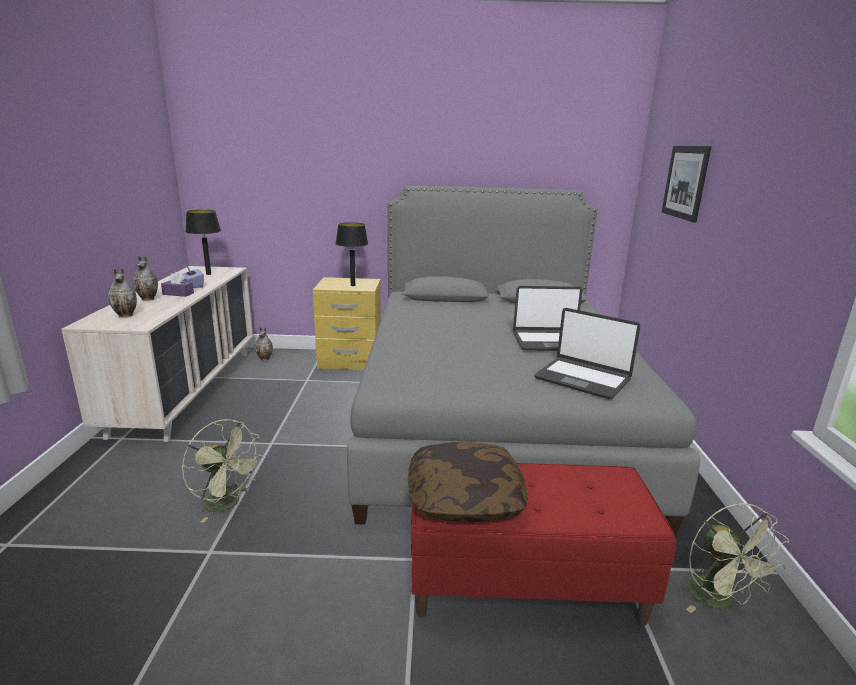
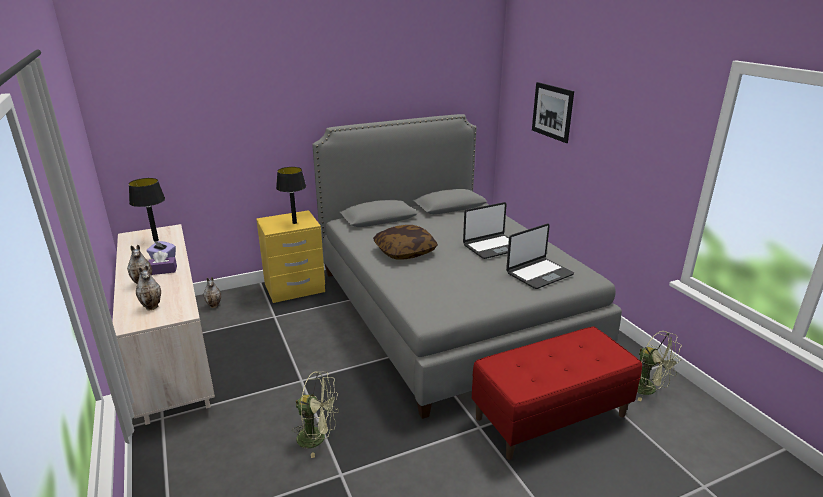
camera: 25 degrees left, 5 degrees up
pillow [408,441,528,522] -> pillow moved to [373,225,438,260]
laptop [534,308,640,399] -> laptop turned 45 degrees counterclockwise [506,224,574,289]

